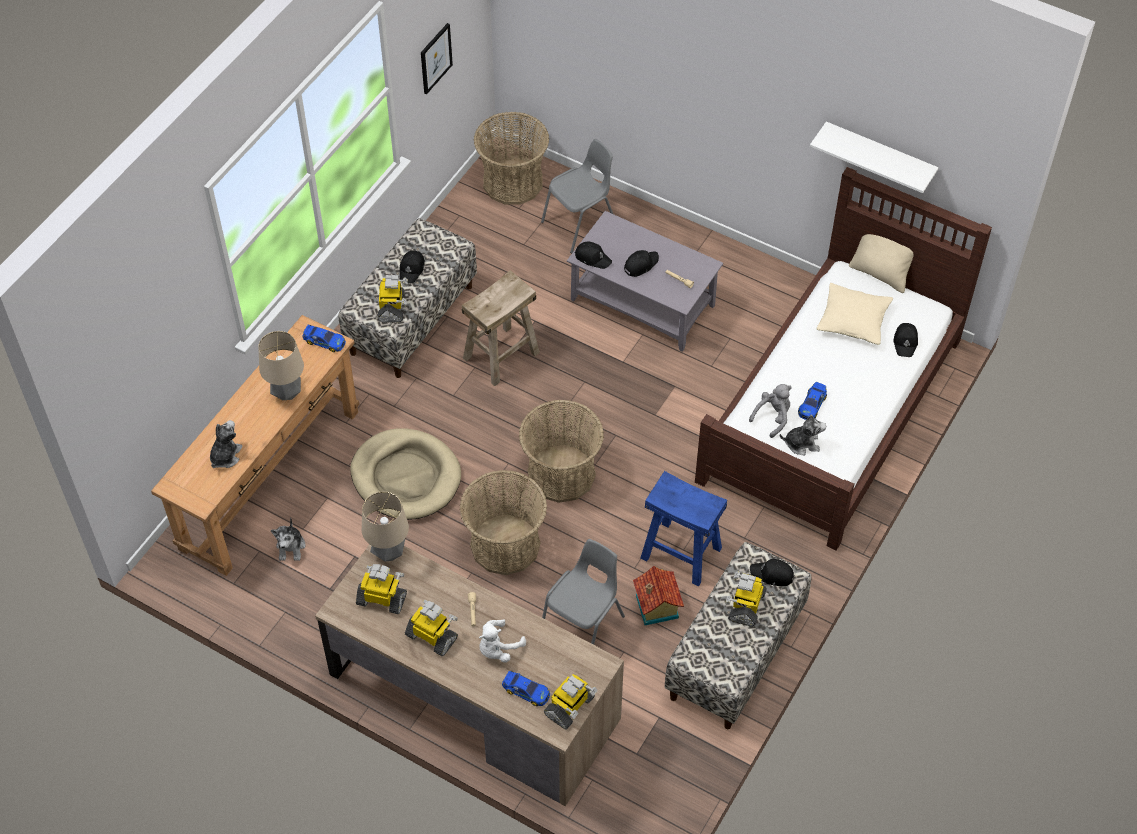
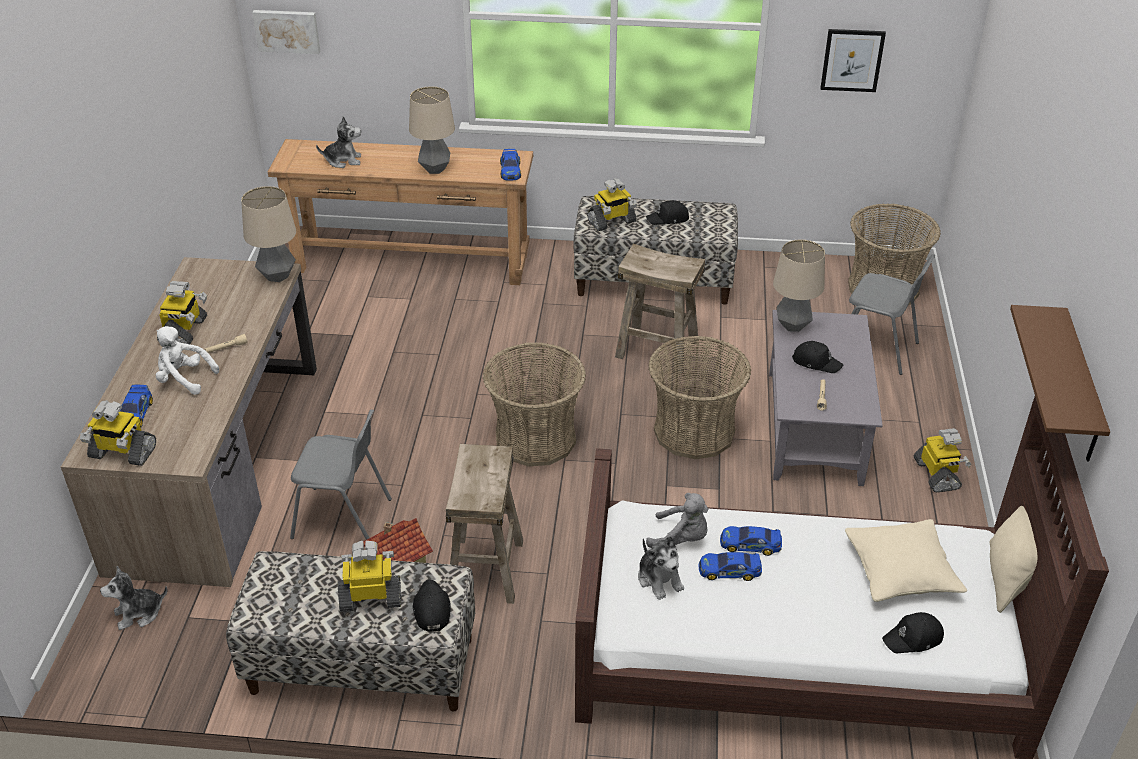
camera: 65 degrees right, 15 degrees down
plush toy [271,517,305,561] -> plush toy moved to [100,566,167,630]
beige dog bed [350,428,461,520] -> none
toy robot [356,564,407,614] -> toy robot moved to [914,428,971,493]
basket [460,470,547,575] -> basket moved to [648,336,751,459]
black cap [575,242,612,269] -> table lamp [773,240,825,332]
blue stool [640,471,727,587] -> beige stool [446,444,523,604]
white shelf [810,122,938,193] -> brown shelf [1010,305,1110,461]
none -> picture [252,10,320,54]
none -> toy car [720,526,782,556]

